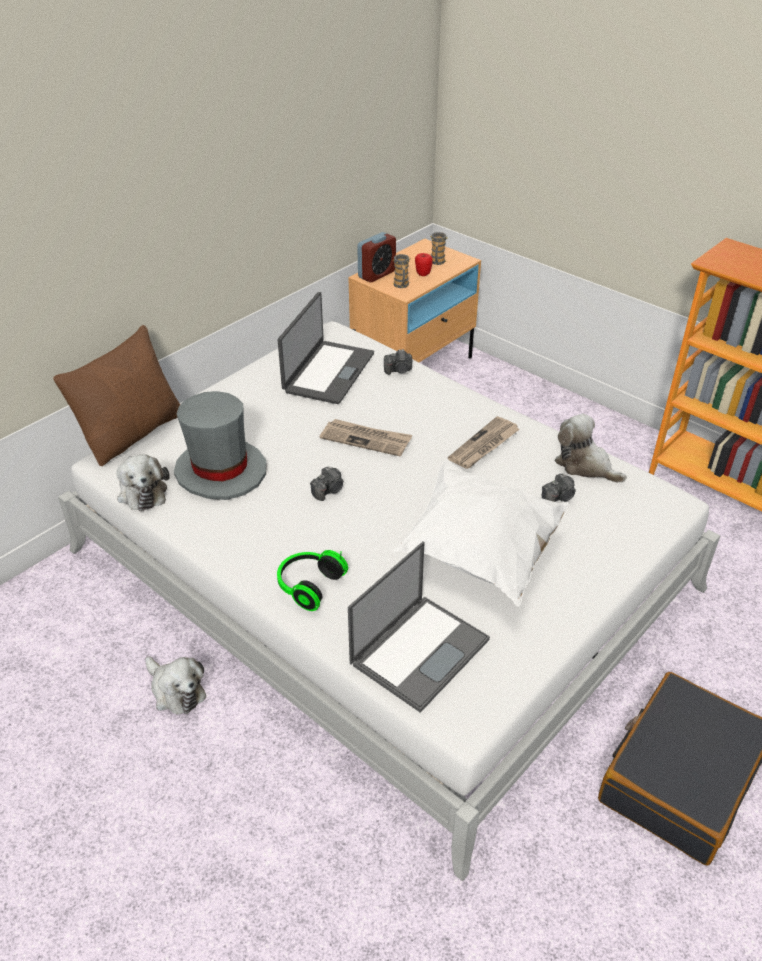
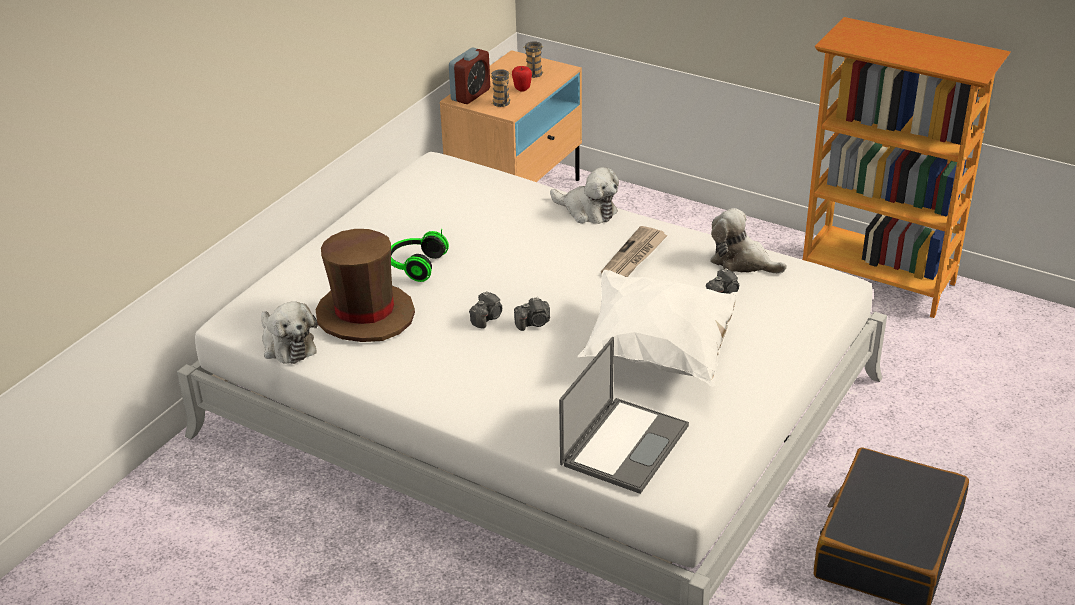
camera: 10 degrees left, 5 degrees down
brown pillow [53,325,180,466] -> none
plush toy [145,657,206,714] -> plush toy moved to [550,167,619,224]
grey hat [174,391,267,500] -> brown hat [315,229,415,342]
headphones [277,550,348,611] -> headphones moved to [391,229,449,282]
laptop [278,292,374,404] -> none
newspaper [320,419,412,456] -> none
camera [384,349,412,375] -> camera moved to [514,297,550,331]

